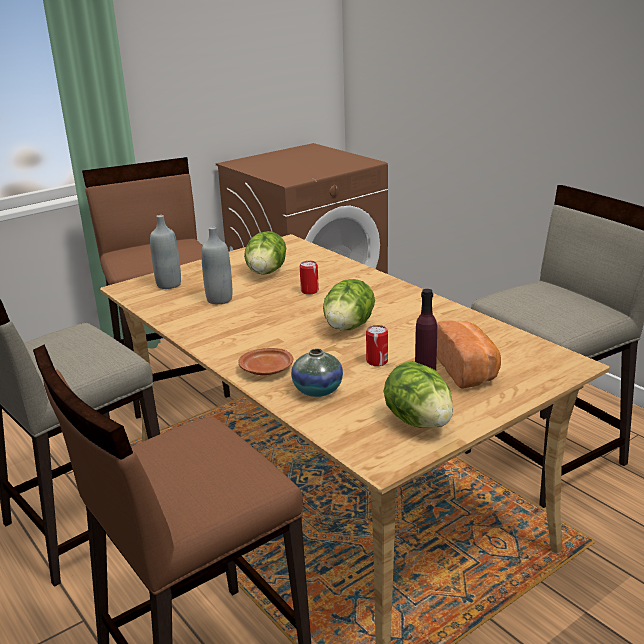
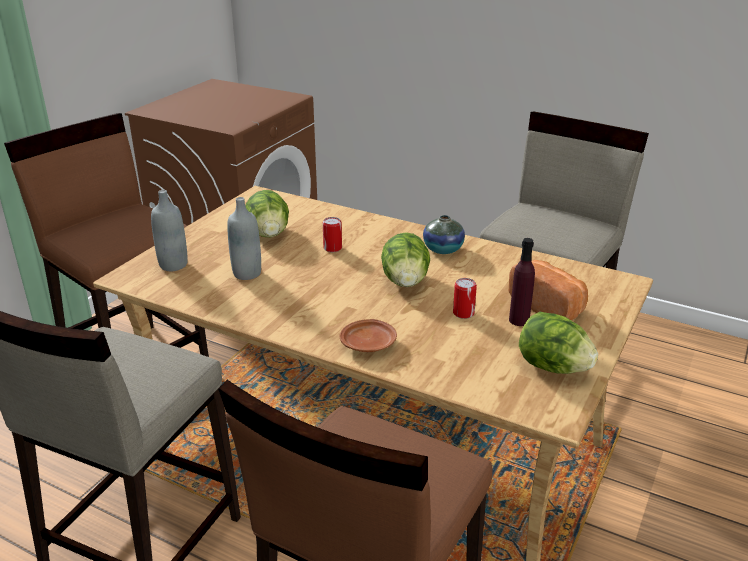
camera: 25 degrees left, 5 degrees up
vase [291,348,343,397] -> vase moved to [423,215,465,254]

